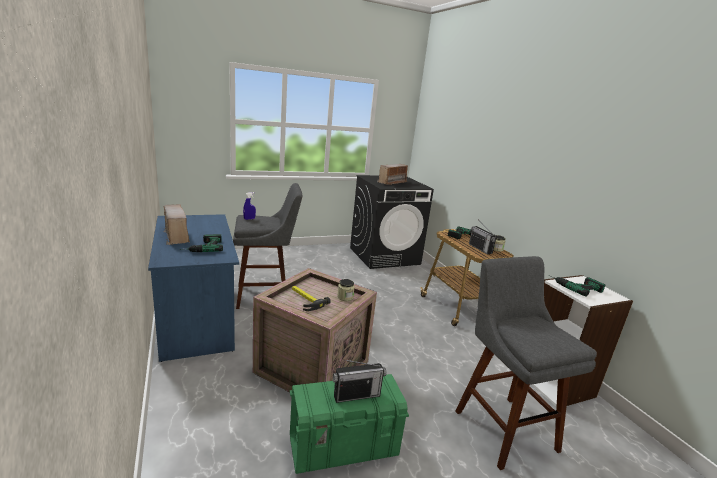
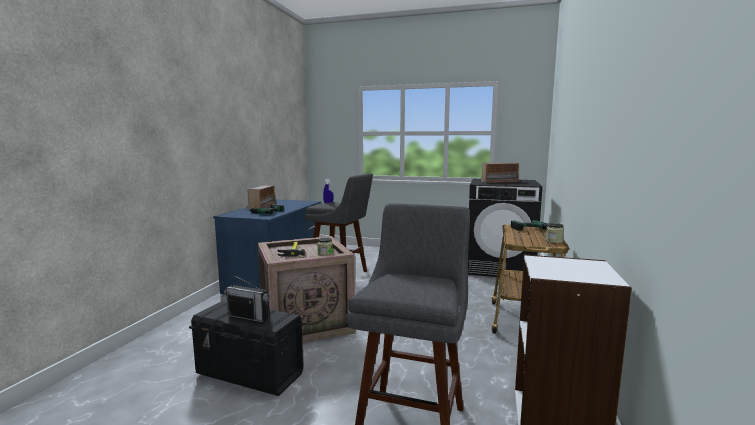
camera: 40 degrees right, 10 degrees down
green storage box [290,374,409,474] -> black storage box [189,301,304,396]
radio [469,221,497,254] -> none
power drill [549,275,605,297] -> none

